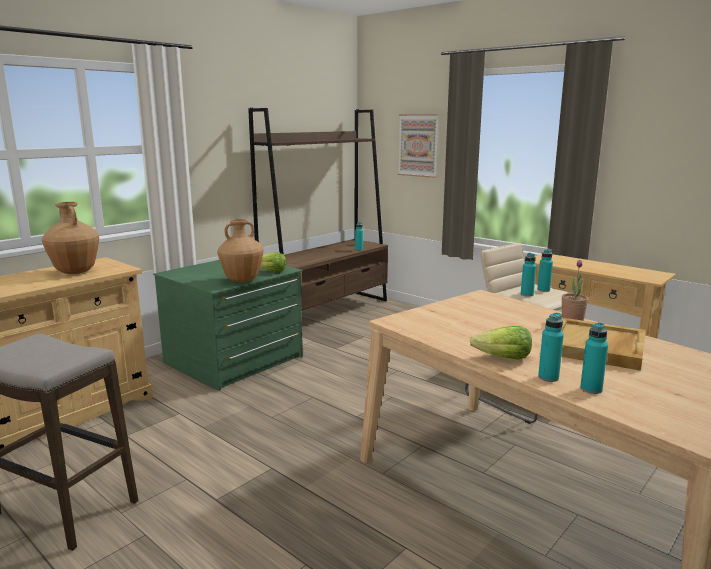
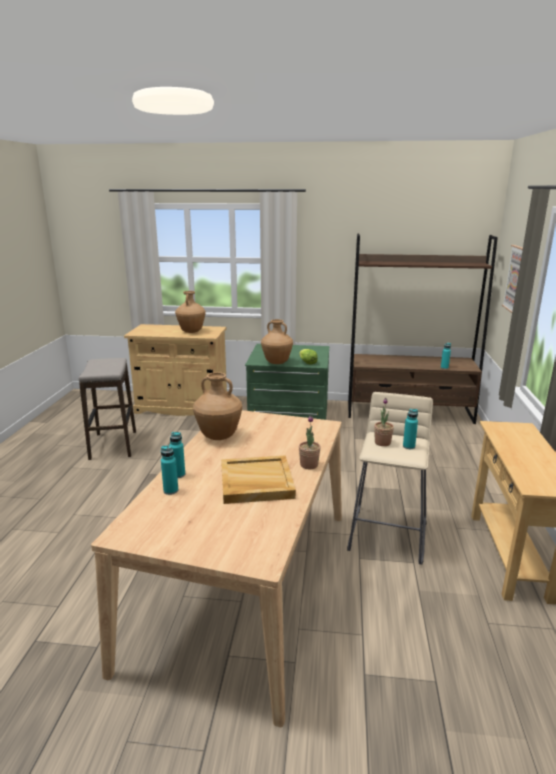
camera: 55 degrees right, 5 degrees up
lettuce [470,326,532,359] -> none
turquoise bottle [521,253,536,297] -> potted plant [374,398,394,446]
none -> brown vase [193,372,242,440]

